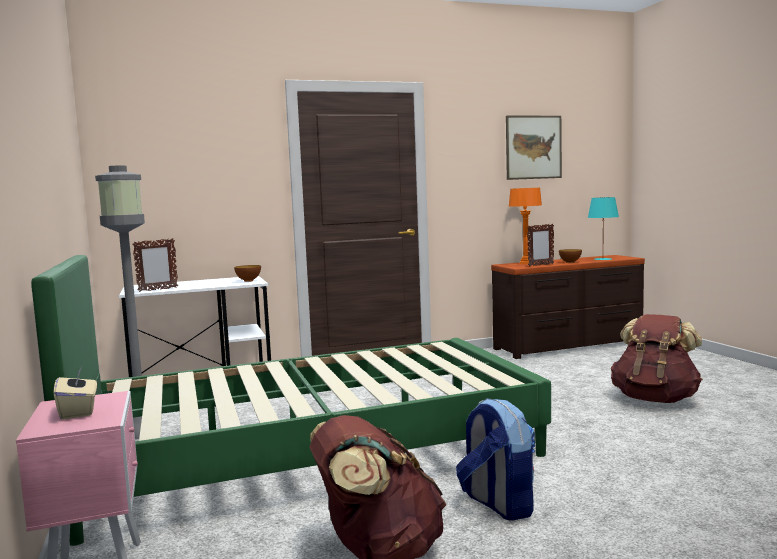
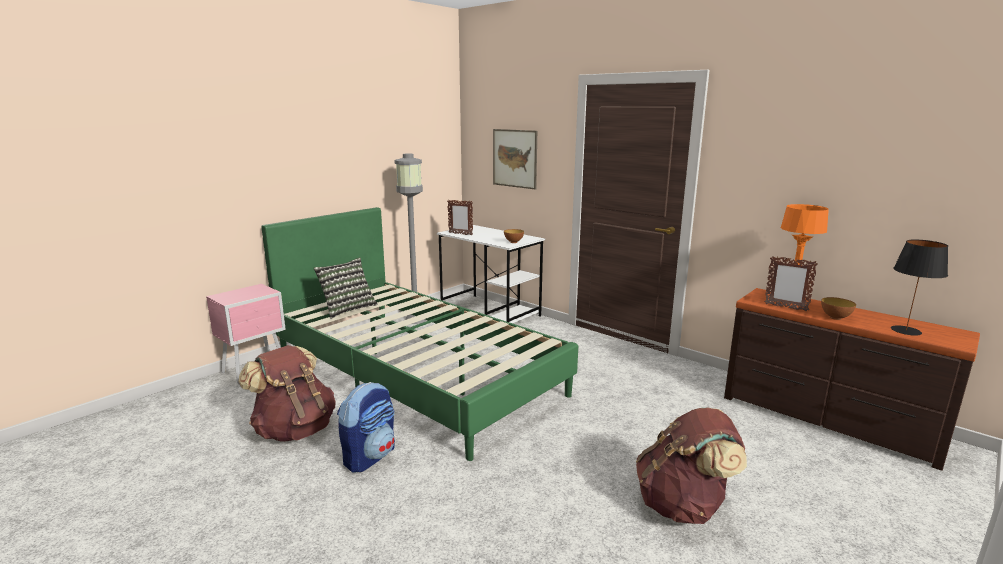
camera: 60 degrees right, 10 degrees up
beige tissue box [53,366,97,420] -> none
picture [506,116,562,180] -> picture moved to [493,129,537,189]
turquoise table lamp [588,197,619,260] -> black table lamp [891,240,948,336]
none -> pillow [313,257,378,319]

